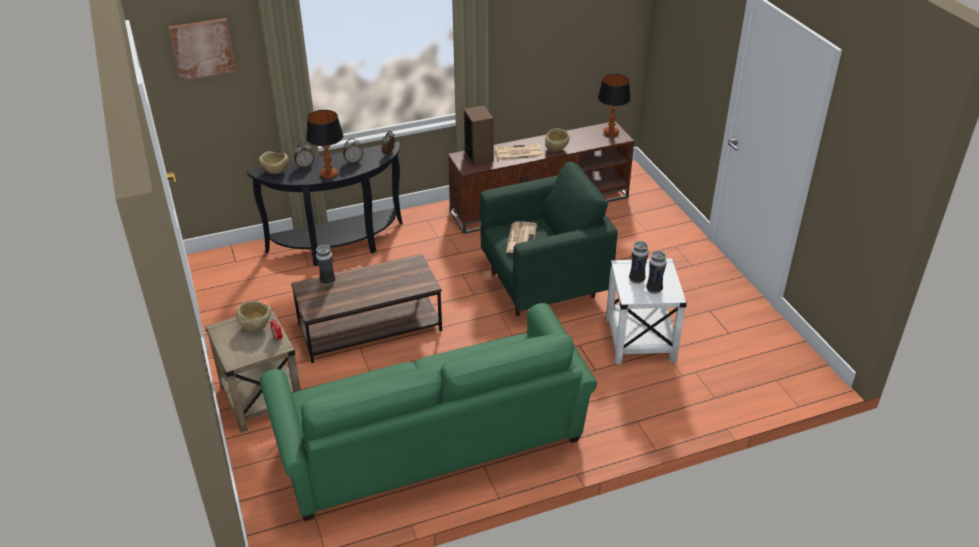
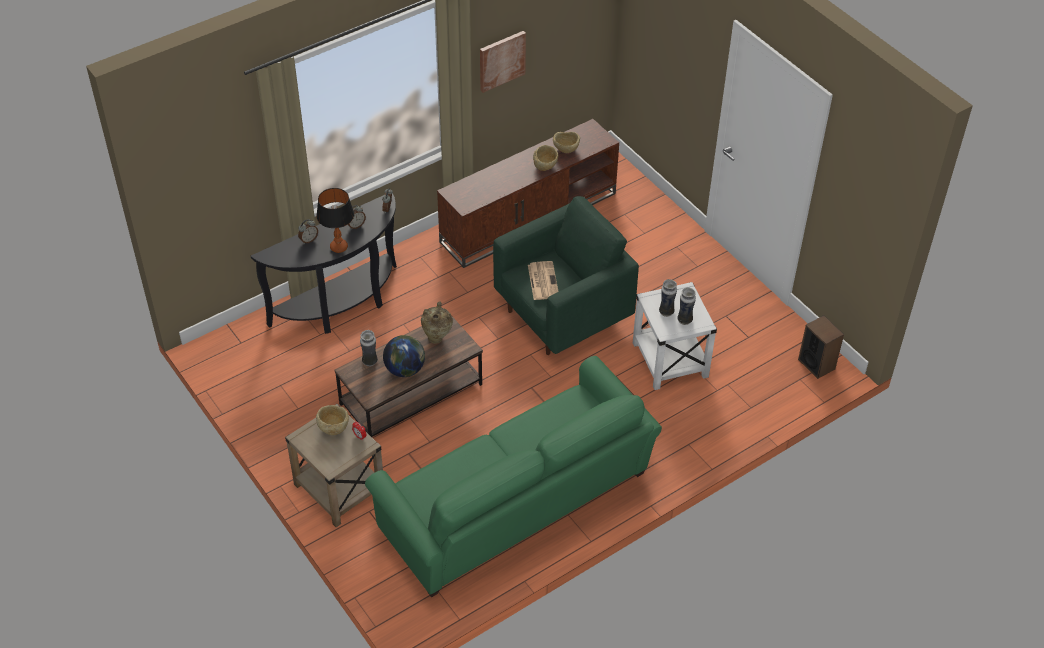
camera: 15 degrees left, 10 degrees up
picture [168,18,236,81] -> picture moved to [480,31,526,93]
beige bowl [259,151,289,174] -> beige bowl moved to [553,132,580,153]
speaker [464,105,494,165] -> speaker moved to [798,315,844,379]
newspaper [495,143,543,161] -> none
table lamp [598,74,631,136] -> none
none -> globe [383,335,425,377]
none -> beige vase [421,302,453,344]

